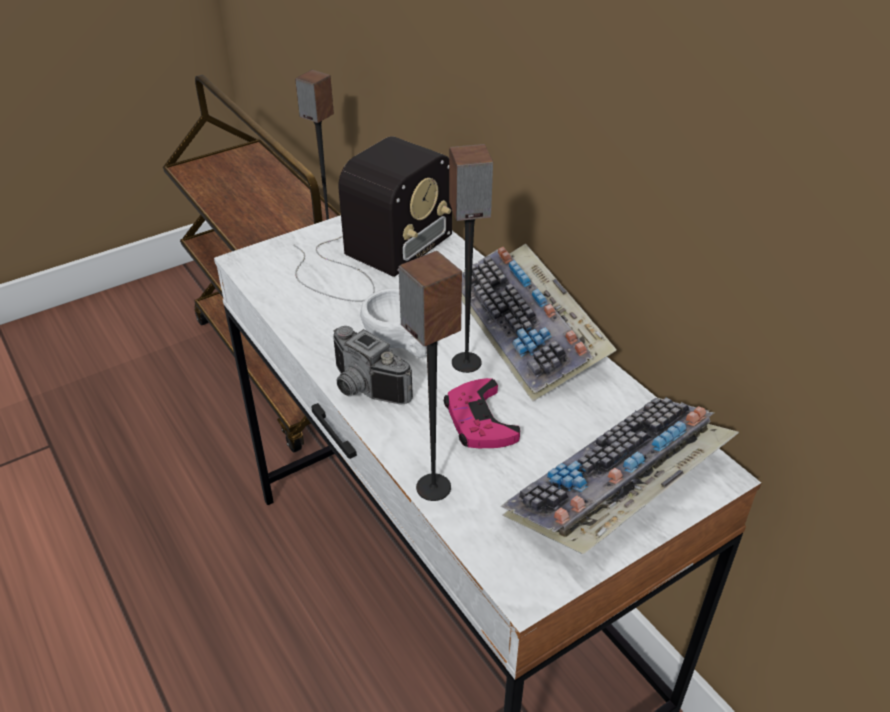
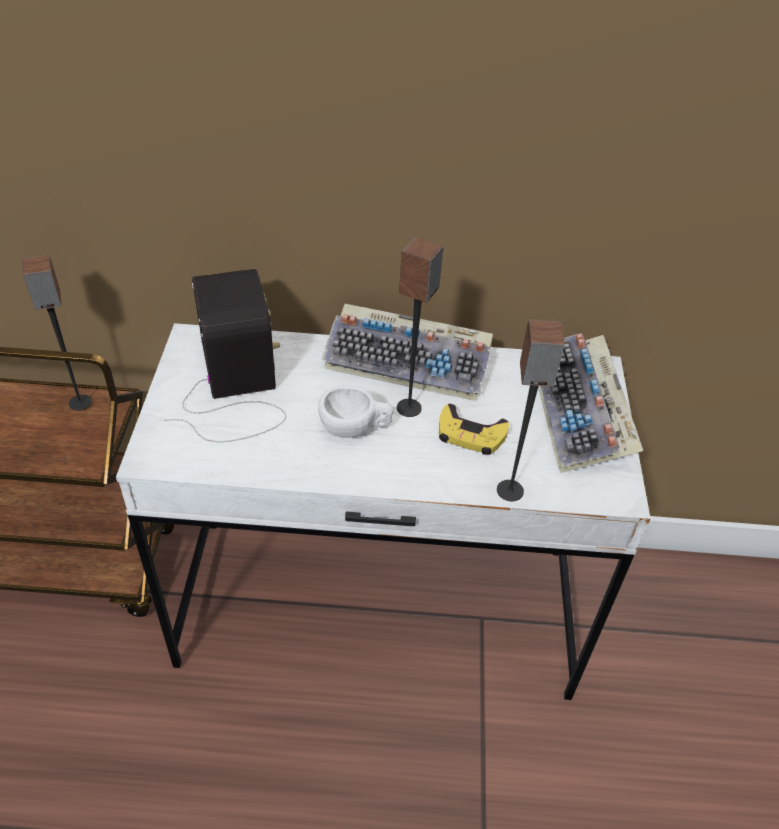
camera: 55 degrees left, 5 degrees up
camera [333,326,413,405] -> none
pink game controller [444,378,520,448] -> yellow game controller [439,404,509,455]

